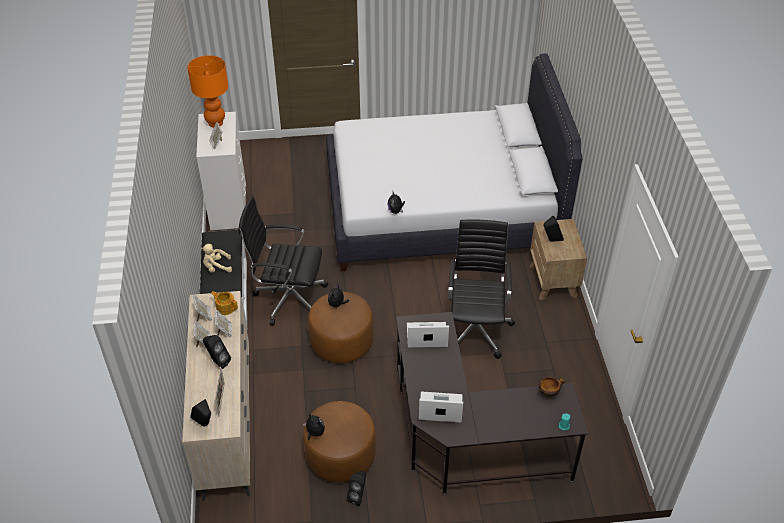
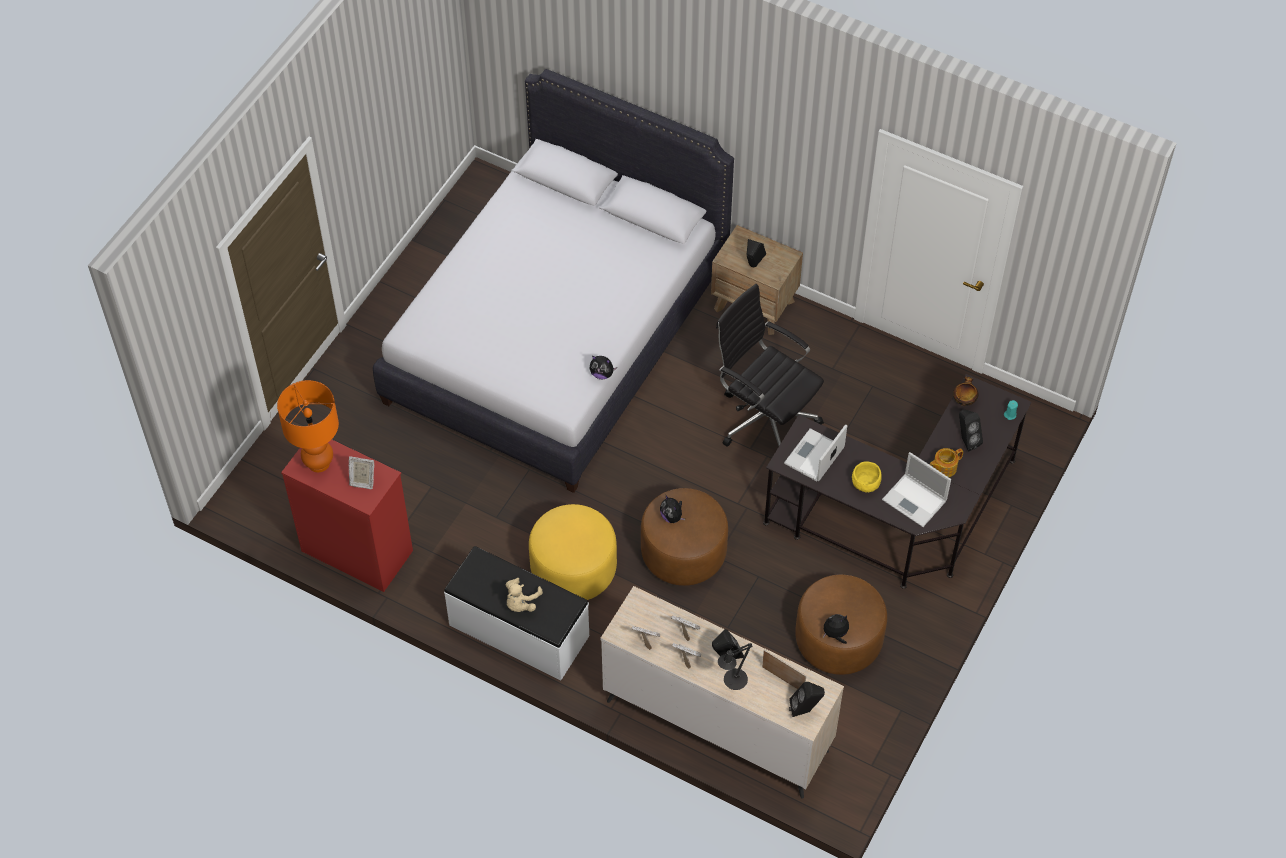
camera: 55 degrees left, 10 degrees up
white dresser [196,112,246,230] -> red dresser [281,439,413,592]
teapot [211,291,238,315] -> teapot moved to [930,448,963,477]
black office chair [239,196,328,326] -> yellow ottoman [529,504,617,600]
black speaker [347,470,366,506] -> black speaker moved to [959,409,983,451]
laptop [419,391,463,423] -> laptop turned 90 degrees counterclockwise [882,452,951,527]
none -> black table lamp [718,643,752,690]
none -> yellow bowl [852,461,882,492]

